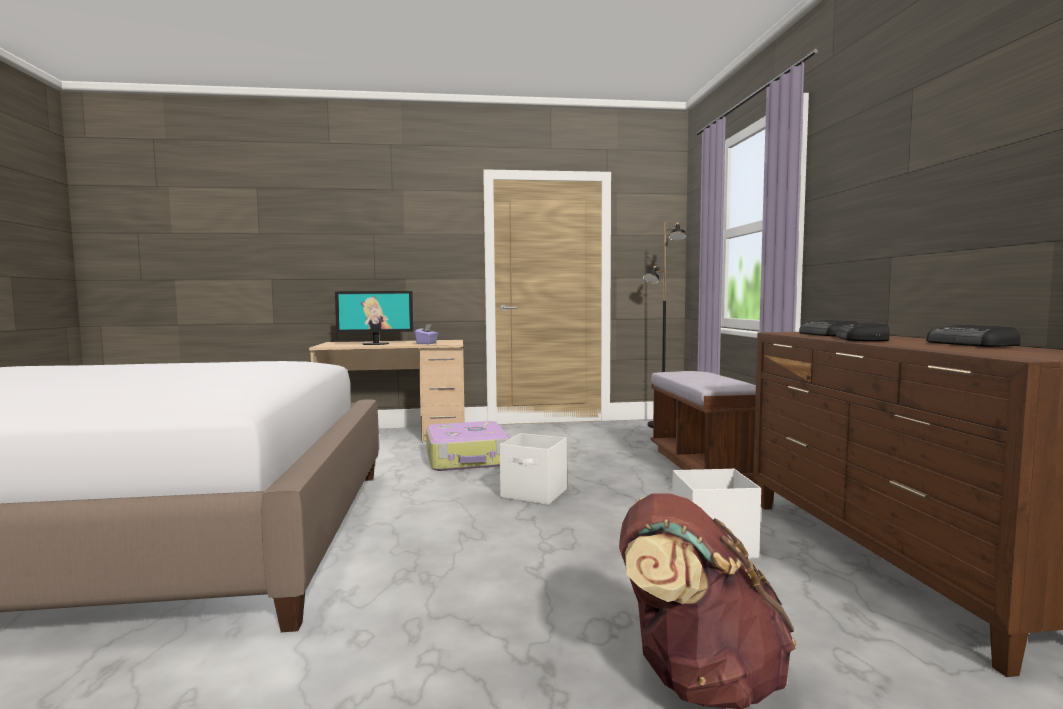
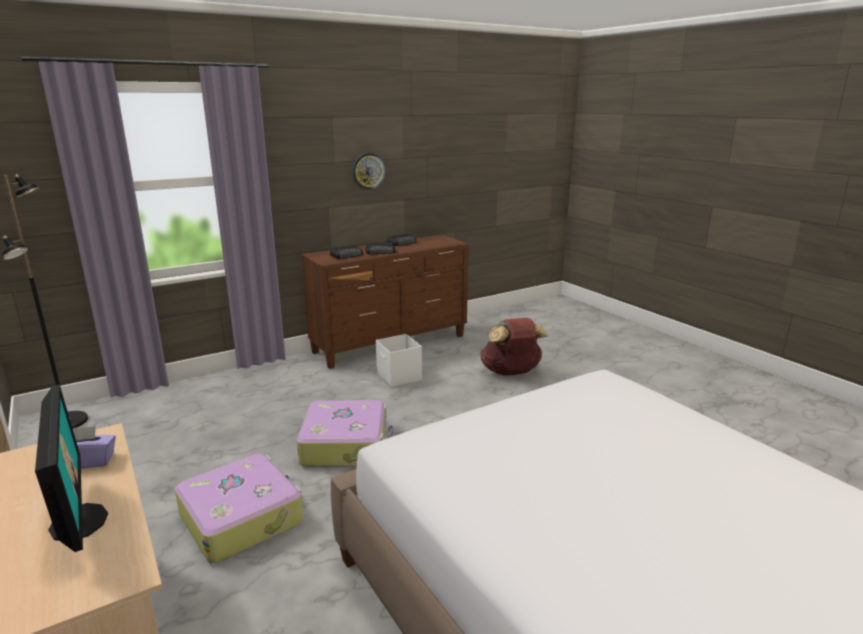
camera: 115 degrees left, 15 degrees up
white storage box [500,433,567,505] -> suitcase [297,400,393,467]
brown bench [651,371,758,485] -> none
none -> wall clock [352,153,385,190]

